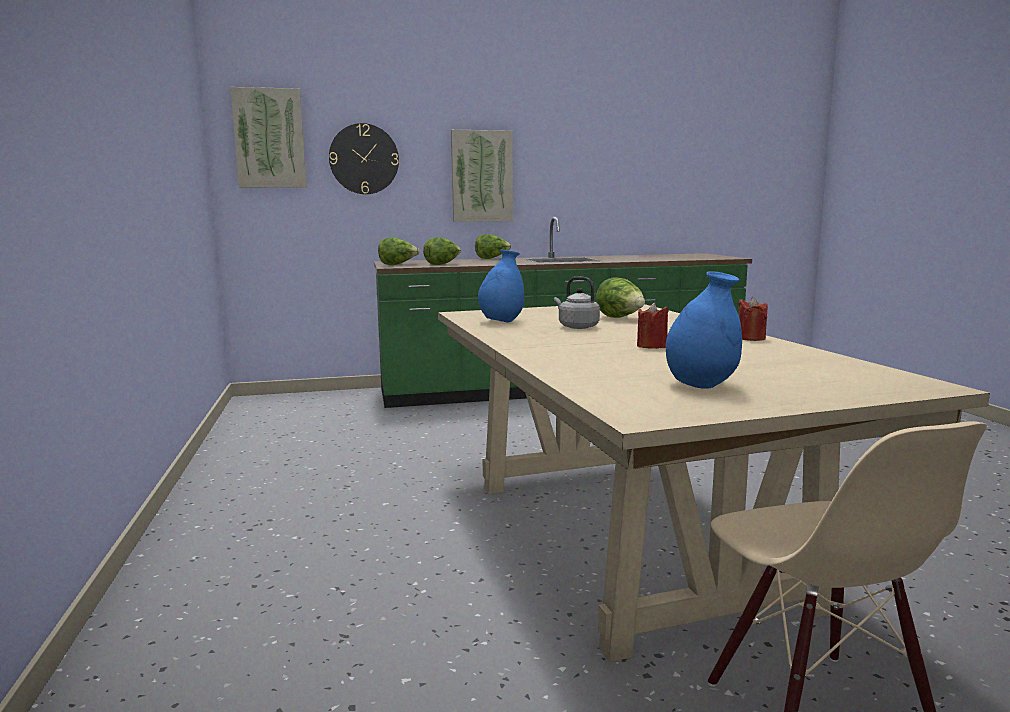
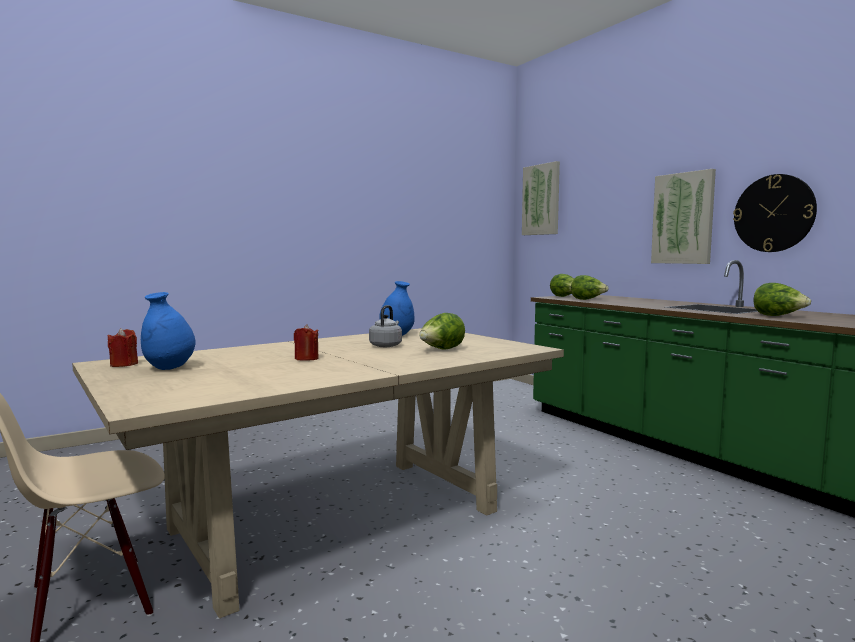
camera: 70 degrees right, 5 degrees down
wall clock [329,123,399,194] -> wall clock moved to [733,174,817,252]
lettuce [475,234,511,259] -> lettuce moved to [754,283,811,316]
red candle [738,297,768,341] -> red candle moved to [107,328,138,367]

